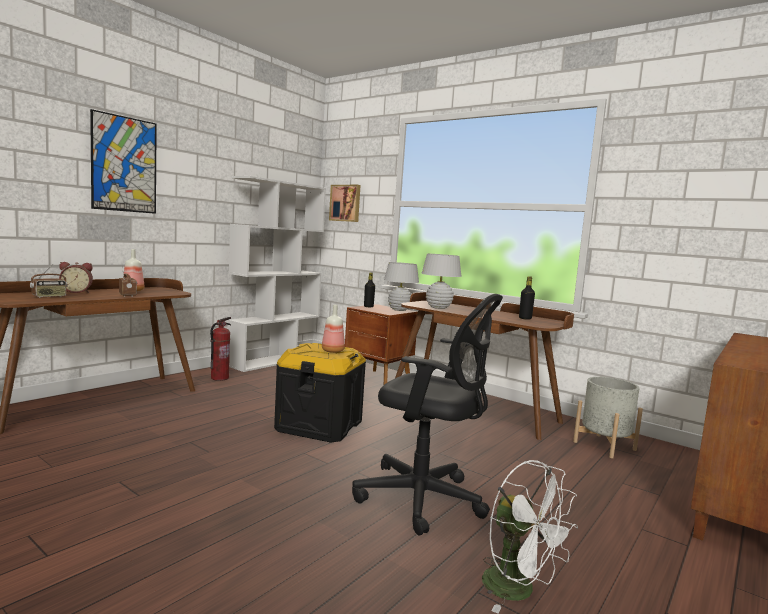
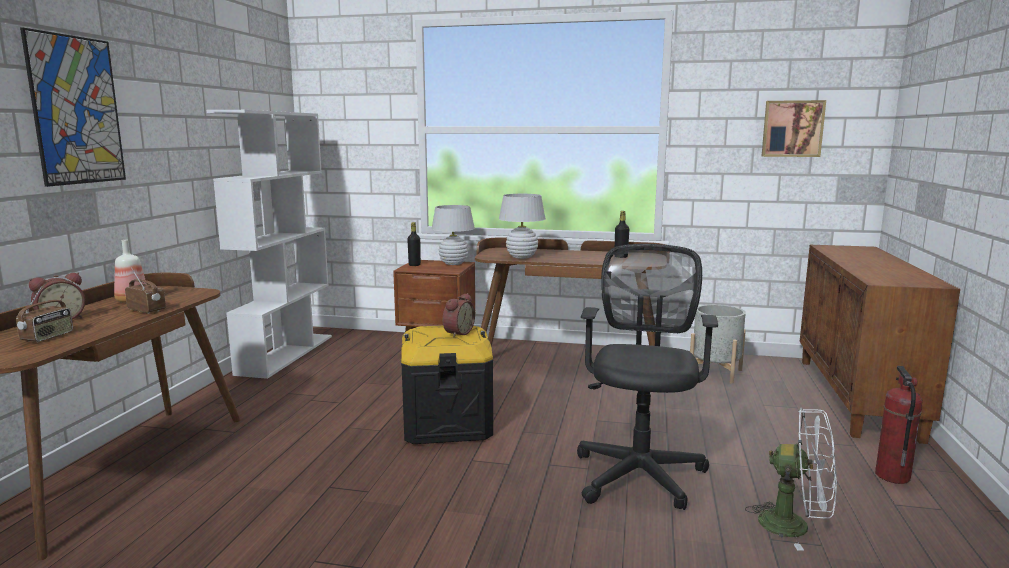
camera: 25 degrees left, 5 degrees up
fire extinguisher [210,317,231,381] -> fire extinguisher moved to [875,366,923,484]
bottle [322,305,345,353] -> alarm clock [443,293,475,338]
picture [329,185,361,222] -> picture moved to [762,100,826,157]
black office chair [352,294,503,536] -> black office chair turned 75 degrees counterclockwise [577,244,718,510]

